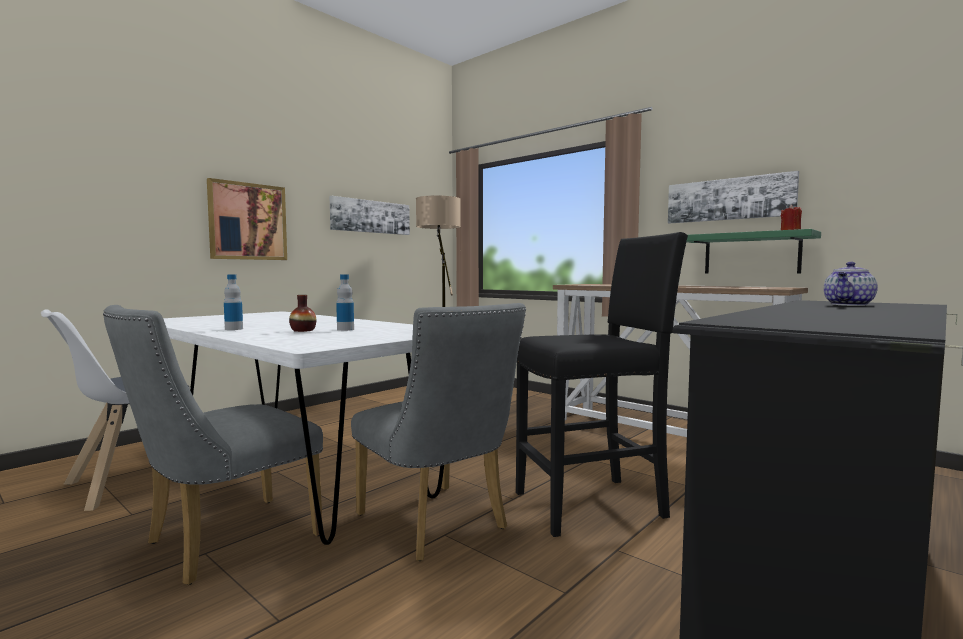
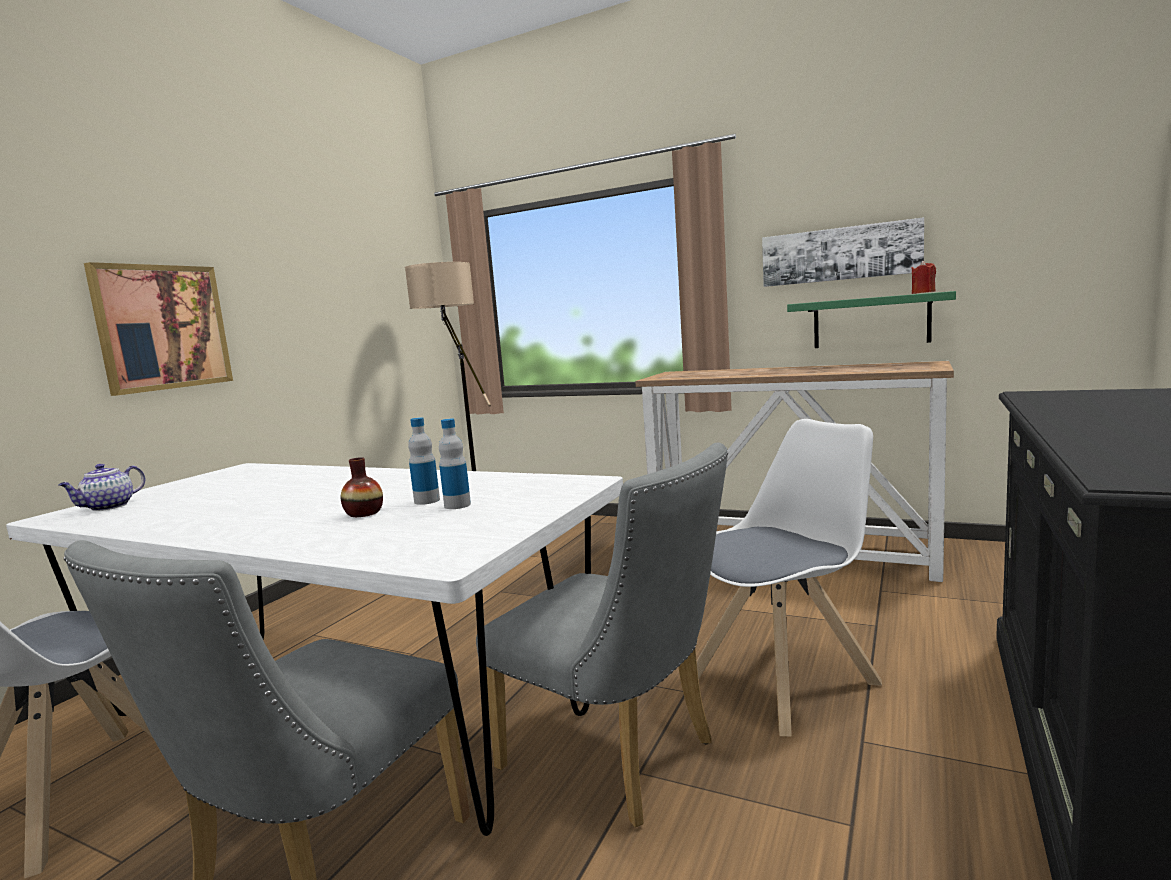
camera: 15 degrees left, 5 degrees up
bottle [224,274,243,330] -> bottle moved to [439,419,471,509]
picture [330,196,410,235] -> none
black stool [516,232,688,537] -> chair [697,419,882,736]
teapot [824,262,878,306] -> teapot moved to [58,464,145,511]

